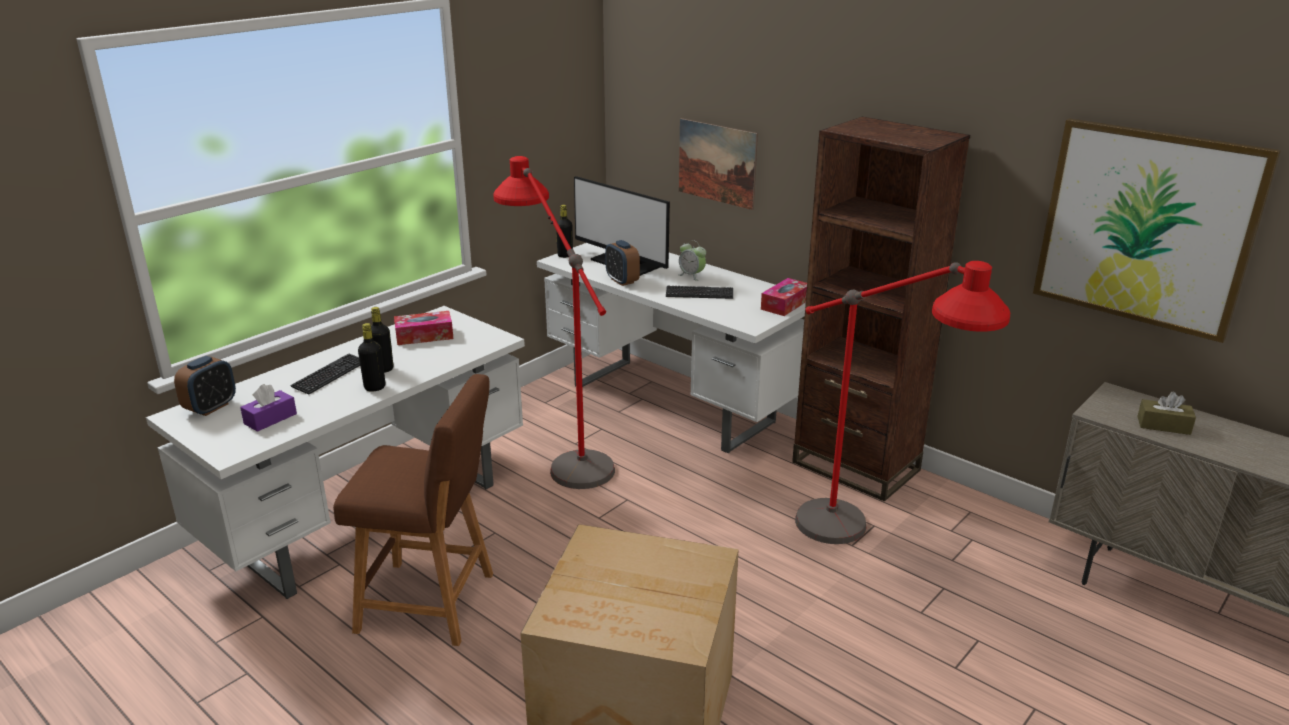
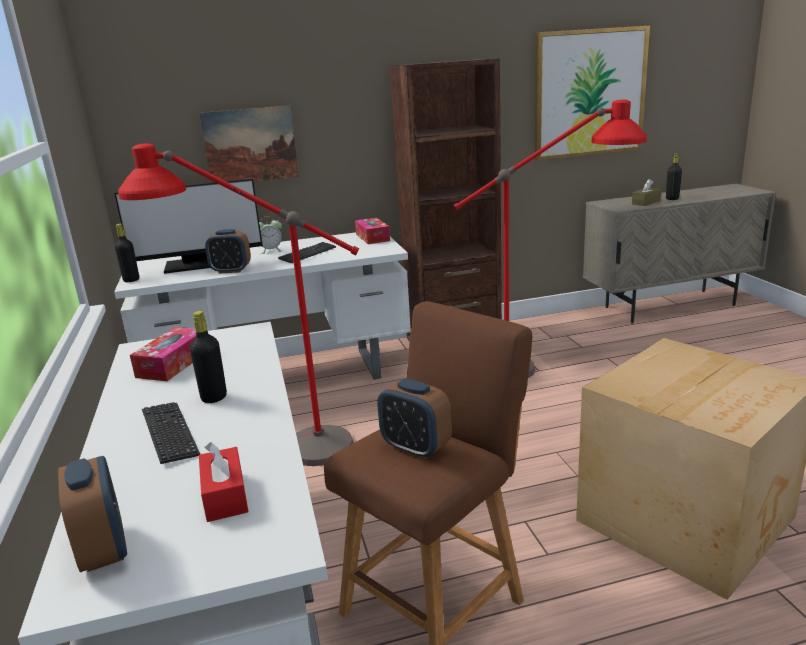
camera: 55 degrees left, 5 degrees down
purple tissue box [240,384,297,432] -> red tissue box [199,442,248,522]
black bottle [358,323,385,392] -> black bottle moved to [666,153,682,200]
none -> alarm clock [377,379,452,459]

